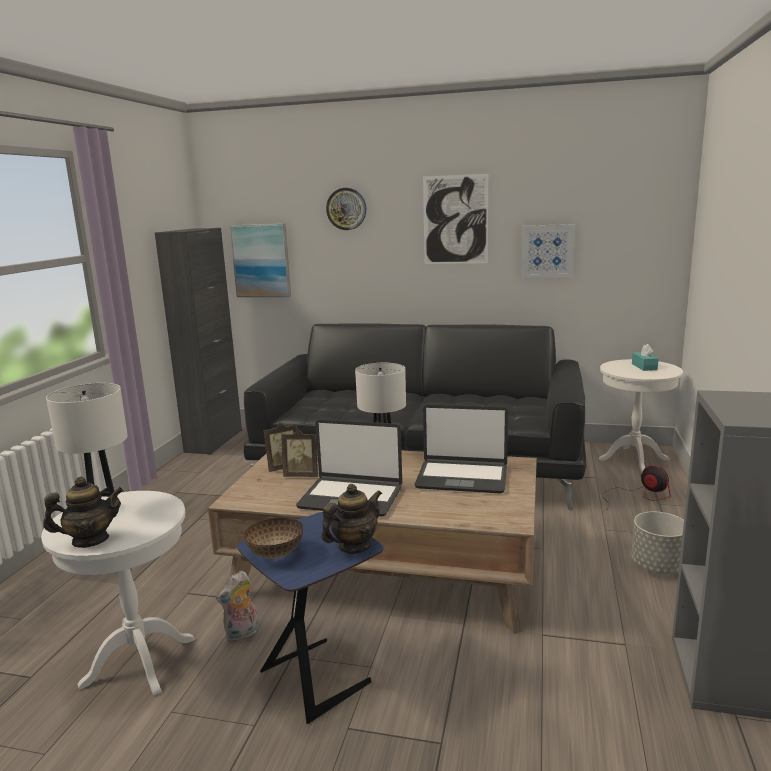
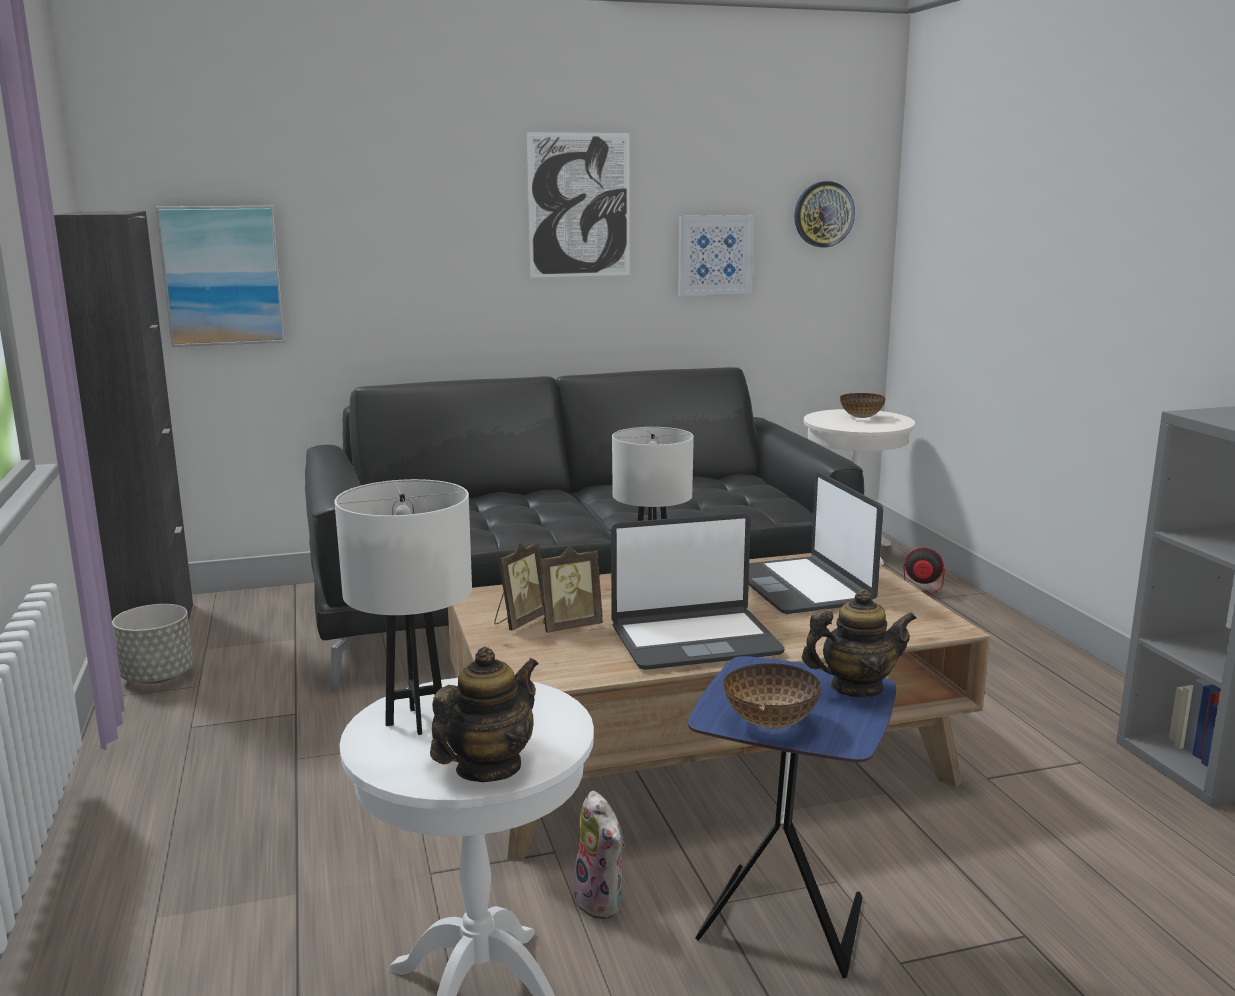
camera: 30 degrees left, 0 degrees up
plush toy [216,571,258,642] -> plush toy turned 45 degrees counterclockwise [570,791,625,919]
teapot [321,484,382,554] -> teapot turned 60 degrees clockwise [802,589,917,698]
wall clock [326,188,366,230] -> wall clock moved to [794,181,855,248]
laptop [415,404,508,493] -> laptop turned 90 degrees clockwise [749,472,883,614]
grey planter [631,512,684,574] -> grey planter moved to [112,604,193,684]
turquoise tissue box [632,344,659,371] -> bowl [840,393,886,418]

